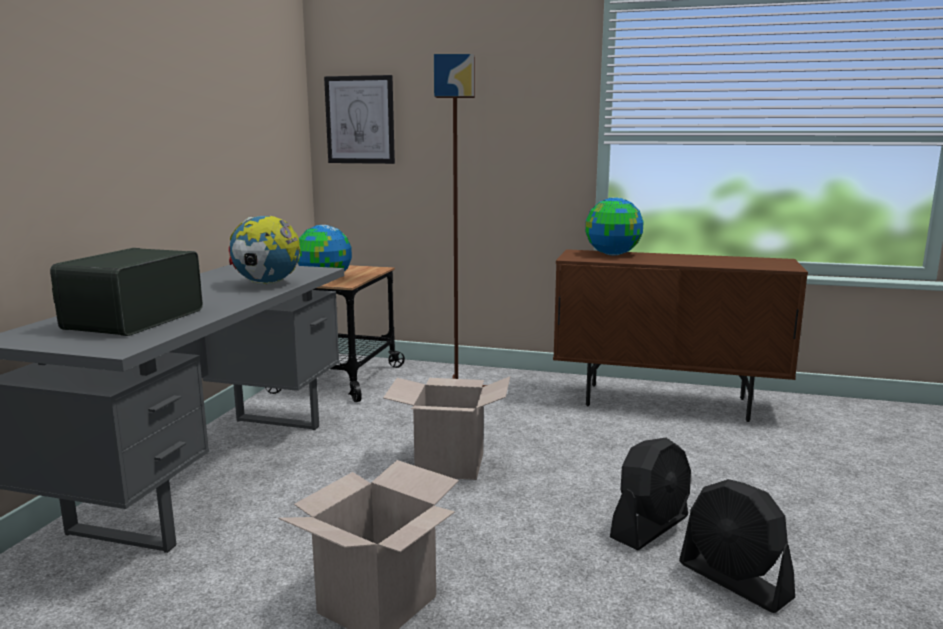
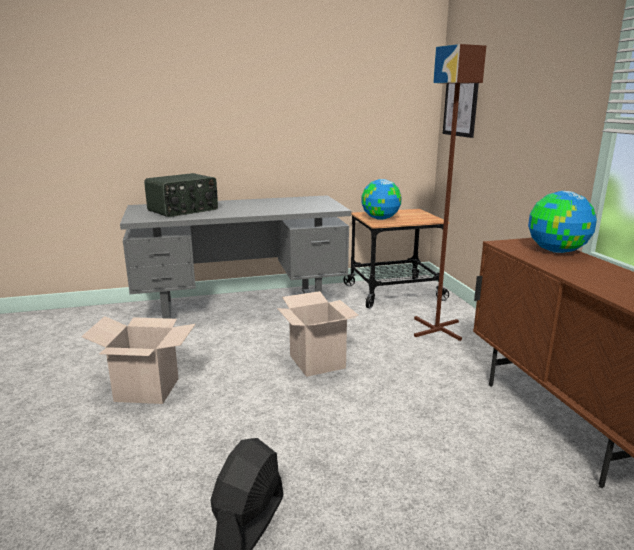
camera: 60 degrees right, 5 degrees up
radio [50,248,203,336] -> radio turned 150 degrees clockwise [144,173,218,217]
globe [229,216,300,285] -> none
black fan [610,438,691,550] -> none

